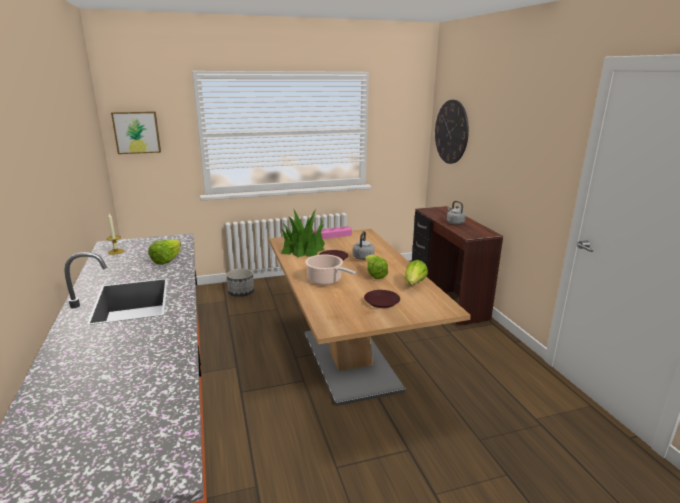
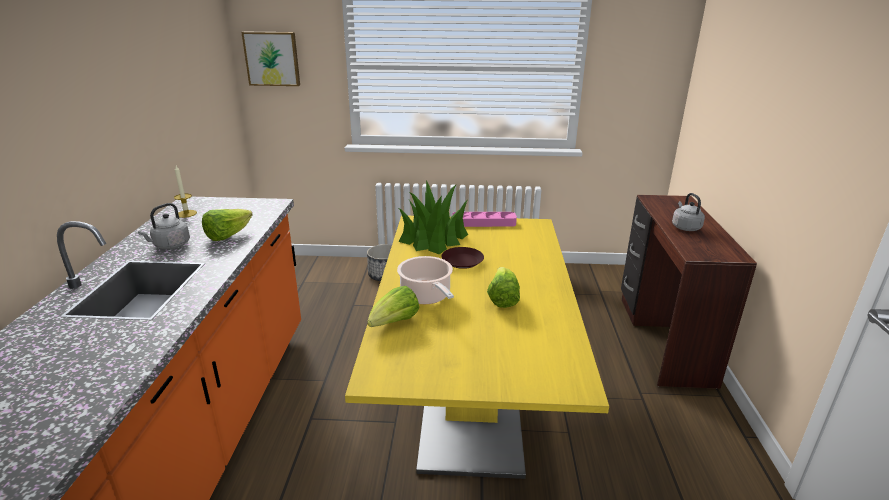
camera: 20 degrees right, 5 degrees up
brown dining table [269,229,471,406] -> yellow dining table [345,215,609,479]
grey kettle [353,231,375,260] -> grey kettle moved to [138,203,190,249]
brown plate [364,290,400,308] -> none
lettuce [405,260,428,285] -> lettuce moved to [367,286,419,327]
wall clock [435,100,469,164] -> none

